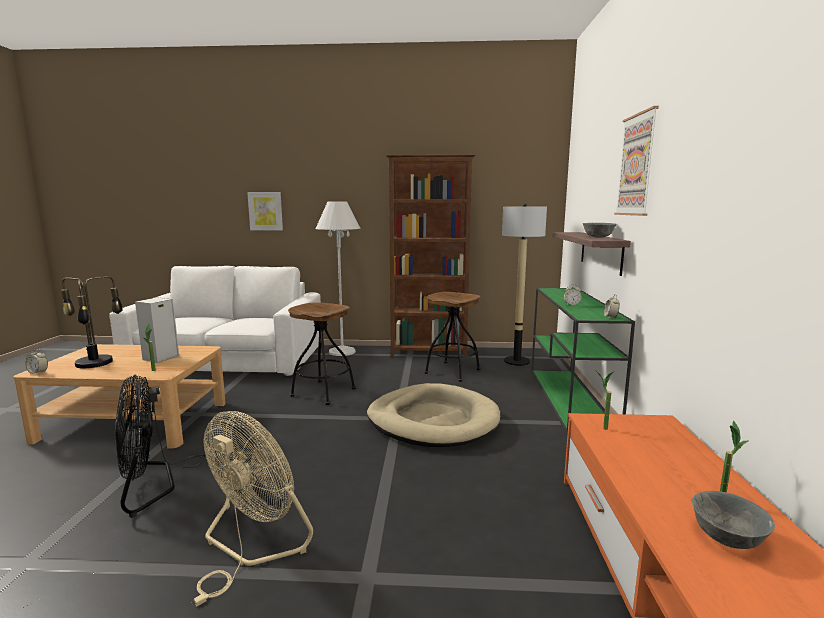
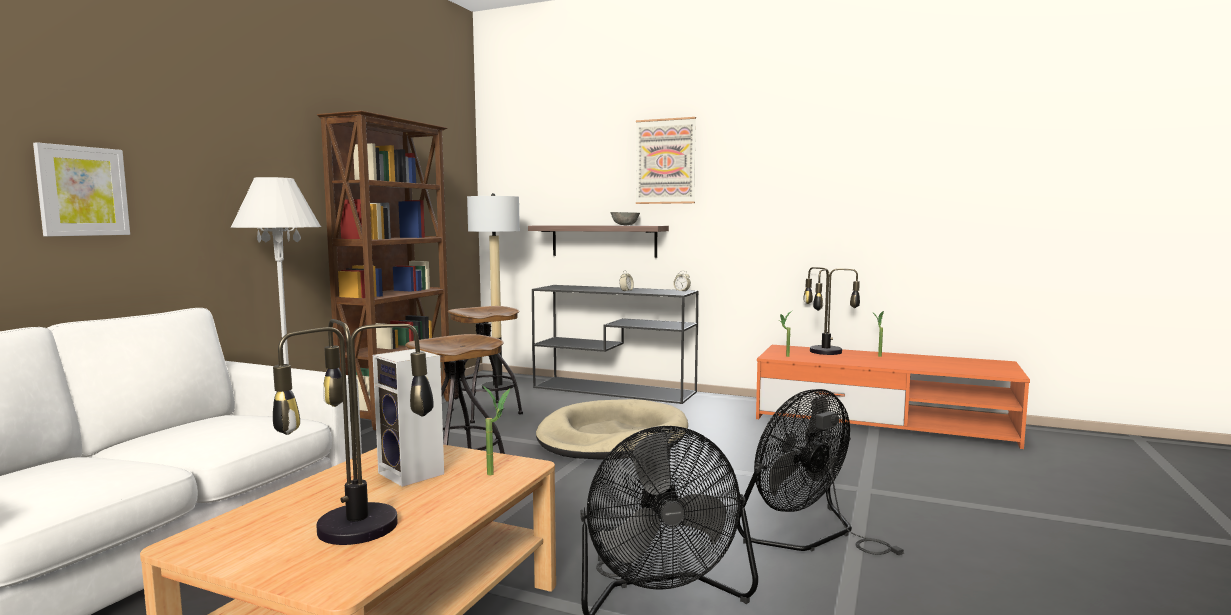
camera: 70 degrees left, 5 degrees down
alarm clock [25,349,48,374] -> none
beige fan [191,411,313,606] -> black fan [736,389,904,555]
green console table [531,288,635,434] -> black console table [532,285,698,404]
grey bowl [691,491,775,549] -> none
none -> table lamp [803,267,860,355]

